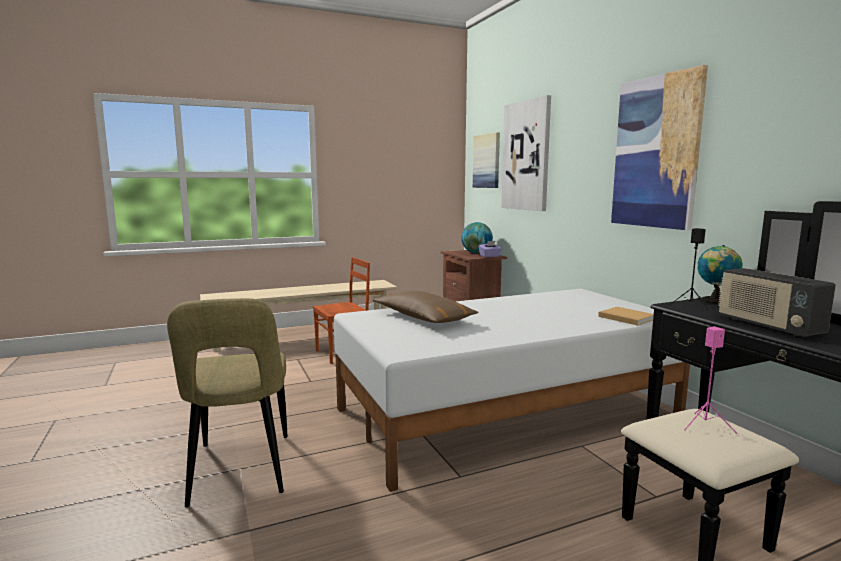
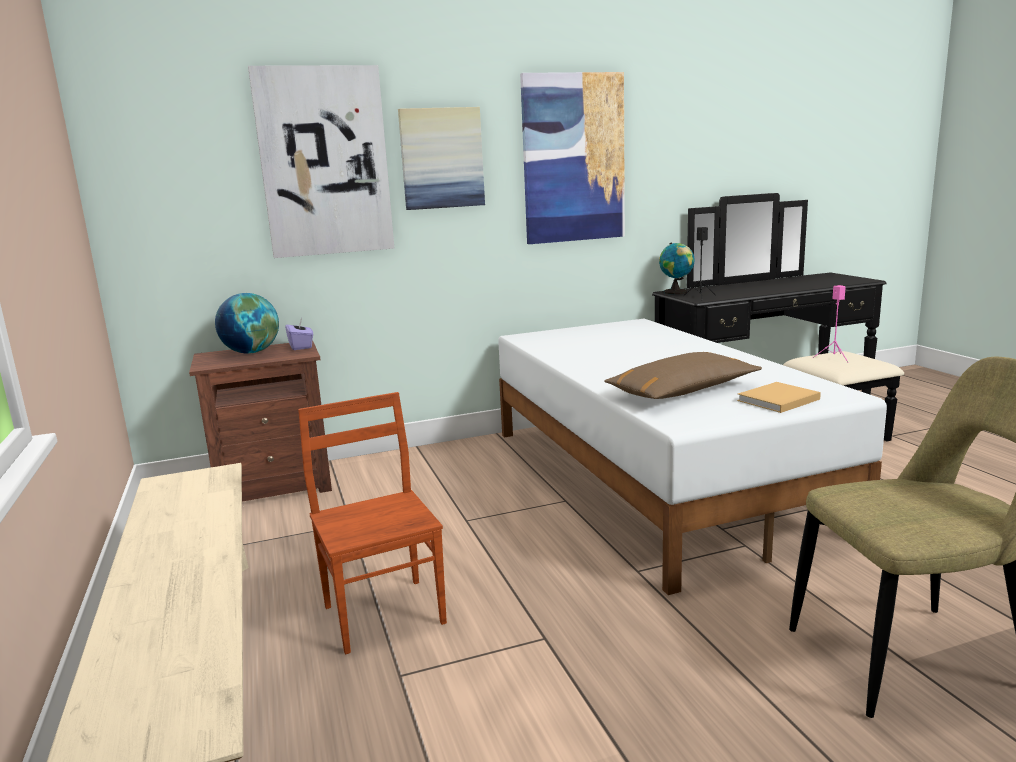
camera: 85 degrees left, 5 degrees up
picture [473,132,500,188] -> picture moved to [398,107,485,210]
beige book [598,307,654,326] -> beige book moved to [737,382,821,413]
radio [718,268,836,337] -> none

